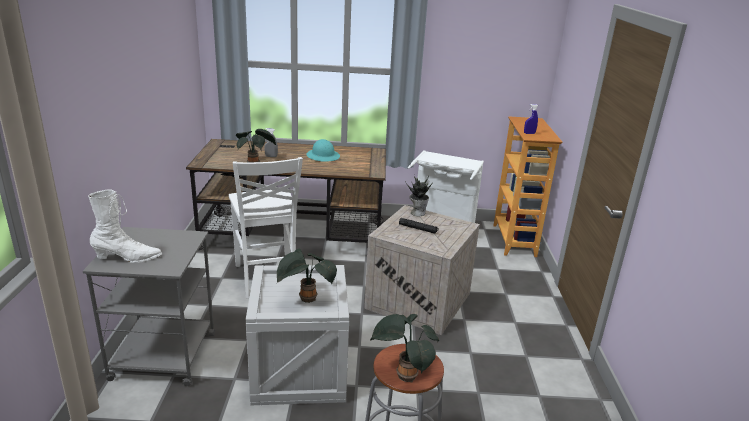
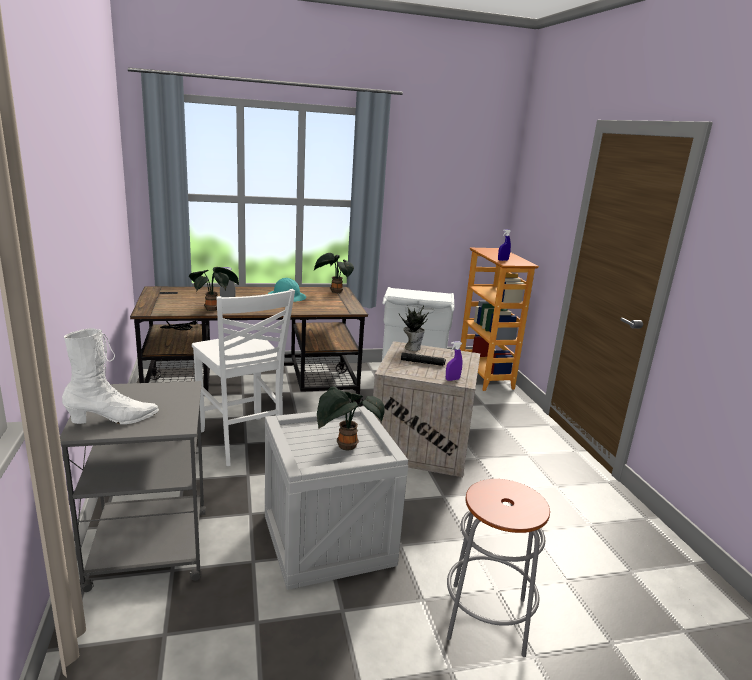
camera: 15 degrees left, 5 degrees down
potted plant [370,314,439,382] -> potted plant moved to [314,253,354,293]
none -> purple spray bottle [446,341,462,381]

